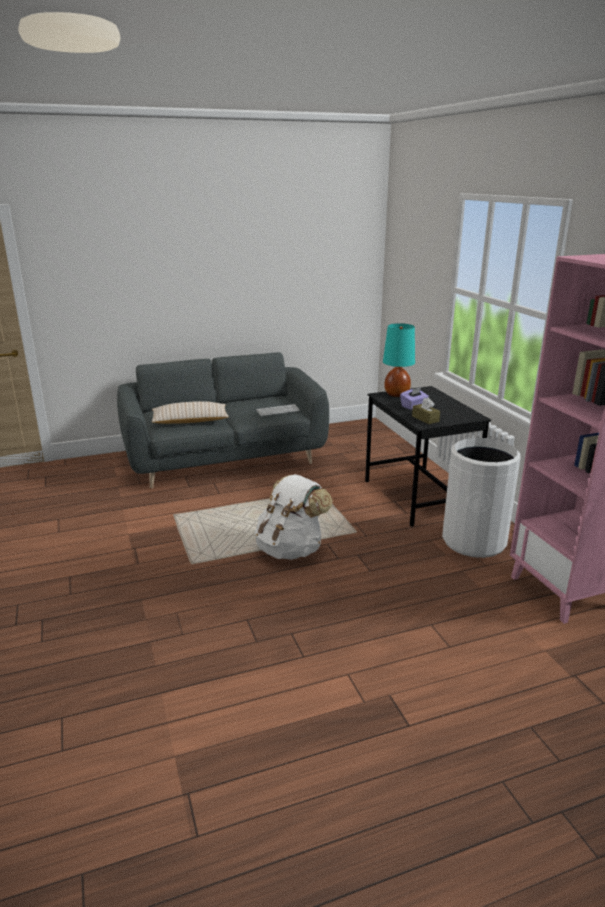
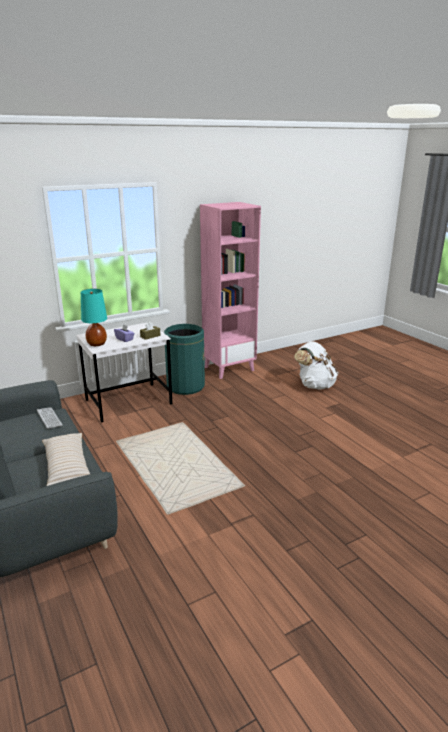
camera: 100 degrees left, 0 degrees up
white backpack [255,474,333,560] -> white backpack moved to [294,341,338,390]
black desk [365,386,491,527] -> white desk [76,322,172,422]
white trash can [442,438,521,558] -> green trash can [164,324,205,395]

